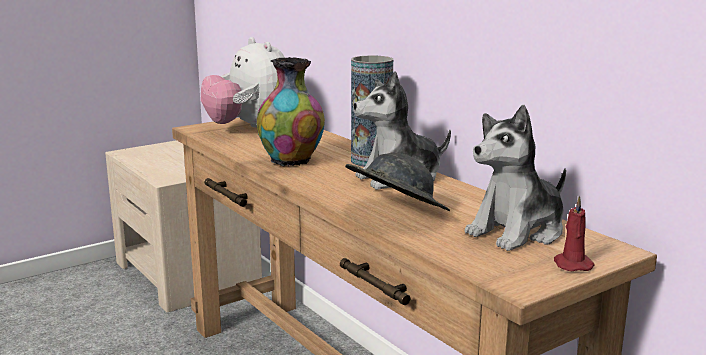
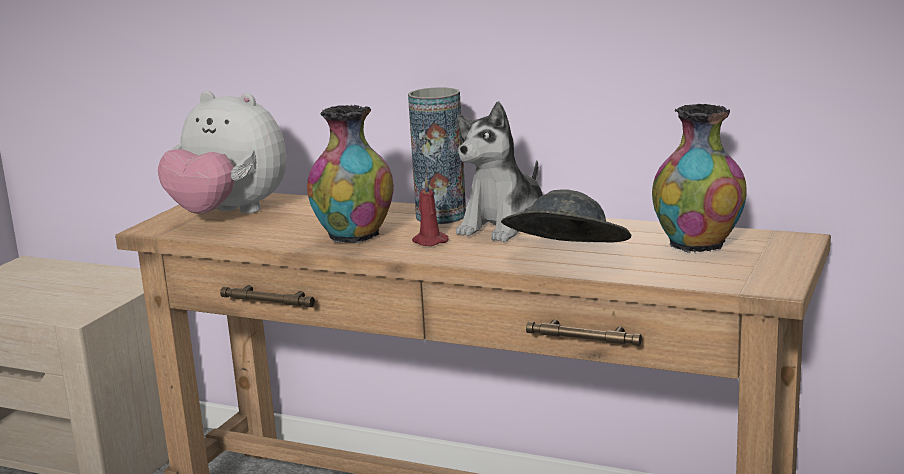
camera: 30 degrees left, 0 degrees up
plush toy [464,105,566,251] -> vase [652,104,747,253]
red candle [554,196,595,271] -> red candle moved to [412,178,448,246]

